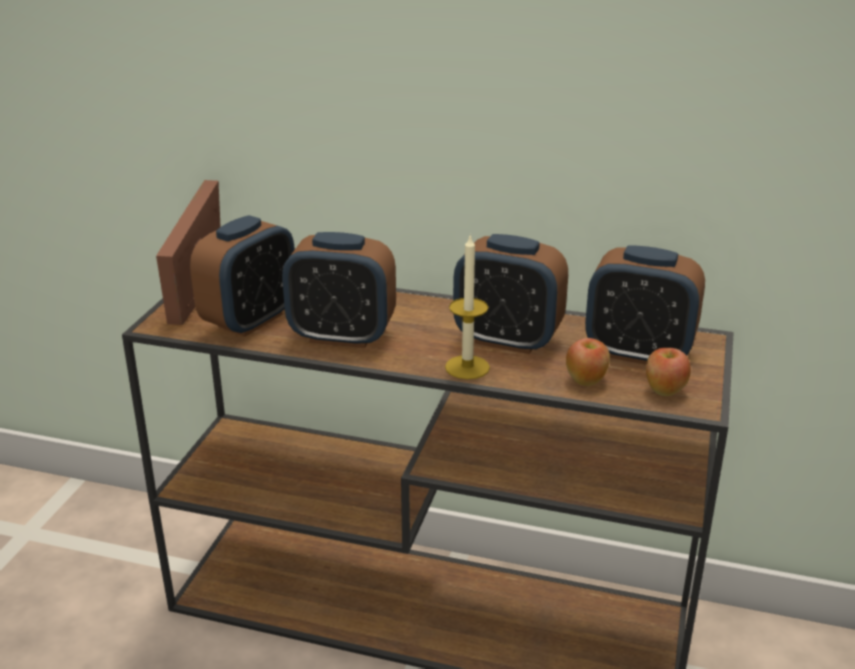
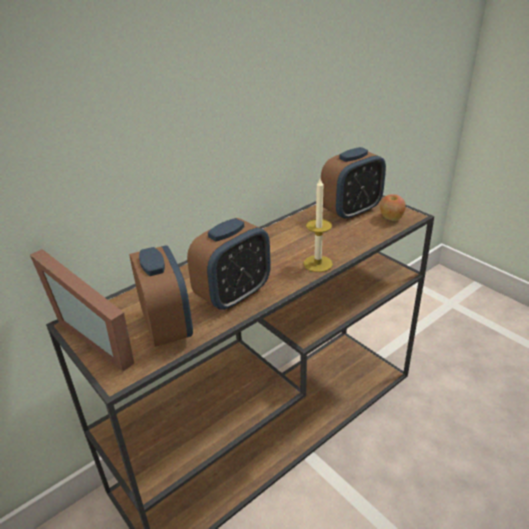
camera: 55 degrees left, 5 degrees up
alarm clock [453,234,568,354] -> none
apple [566,338,610,386] -> none

